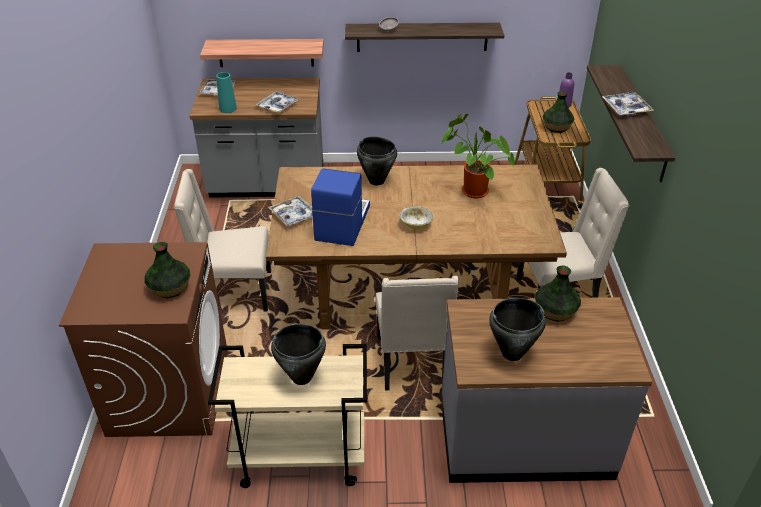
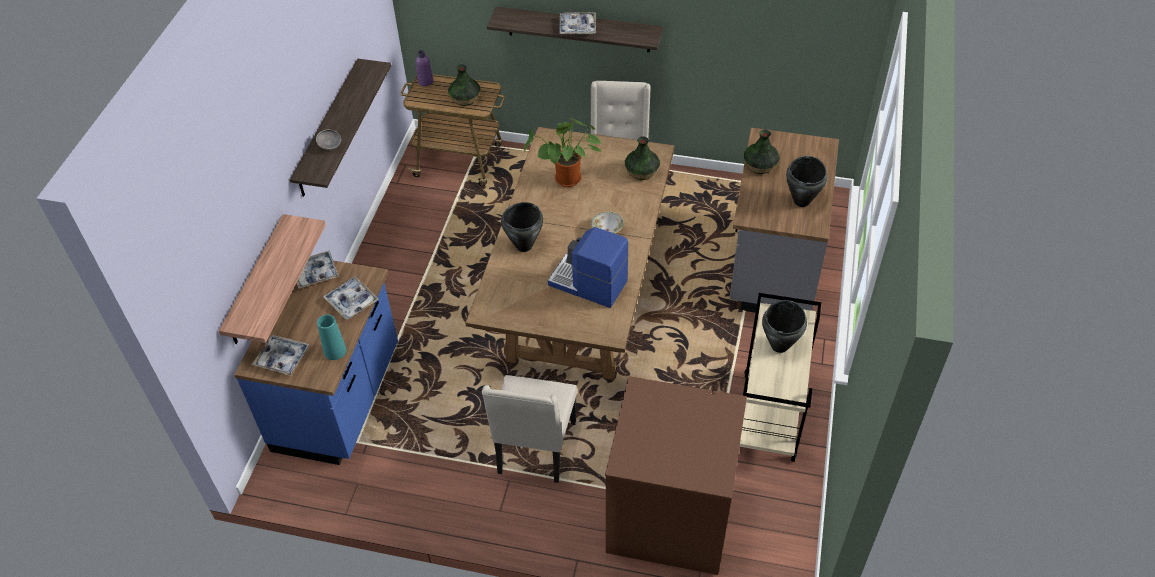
camera: 75 degrees left, 10 degrees up
vase [144,242,190,298] -> vase moved to [625,136,660,180]
grey counter [189,78,323,198] -> blue counter [234,261,398,465]
tray [268,196,313,227] -> tray moved to [297,251,339,289]
beige chair [375,276,459,391] -> none

